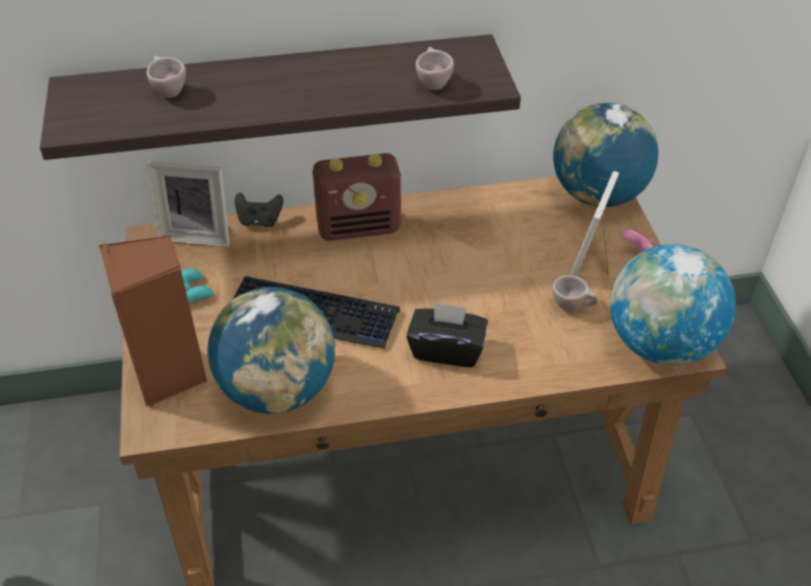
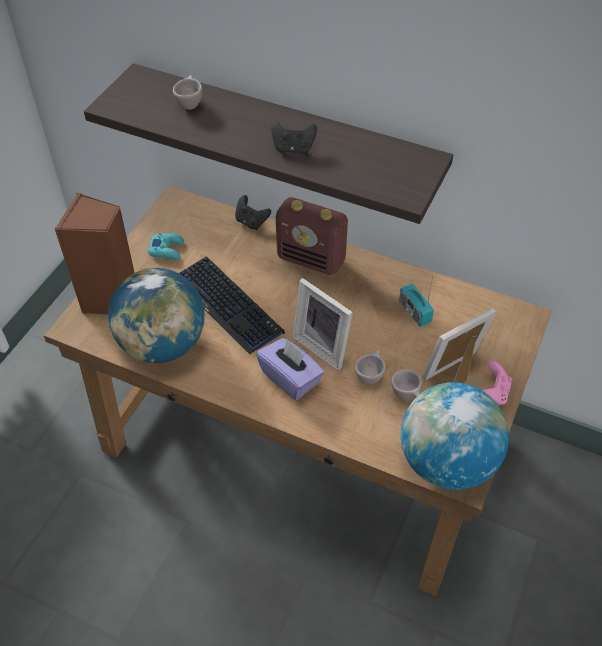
camera: 35 degrees right, 5 degrees up
picture frame [147,161,230,247] -> picture frame moved to [292,278,353,371]
black tissue box [406,301,488,367] -> purple tissue box [256,338,324,400]
beige cup [416,47,454,90] -> beige cup moved to [355,350,386,384]
globe [553,103,658,207] -> none
none -> black game controller [271,121,317,154]
none -> radio [399,276,434,327]

